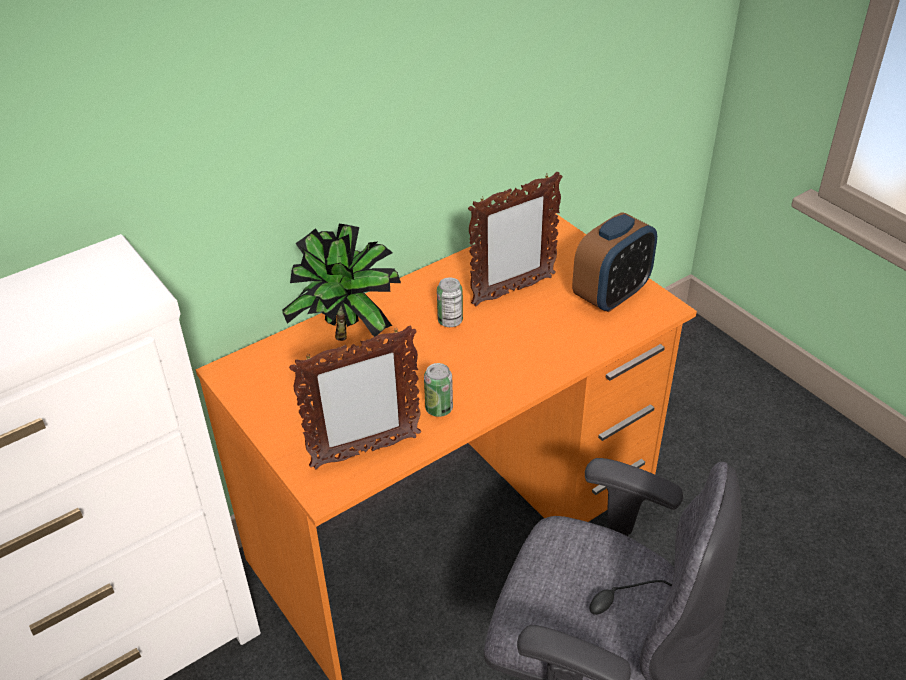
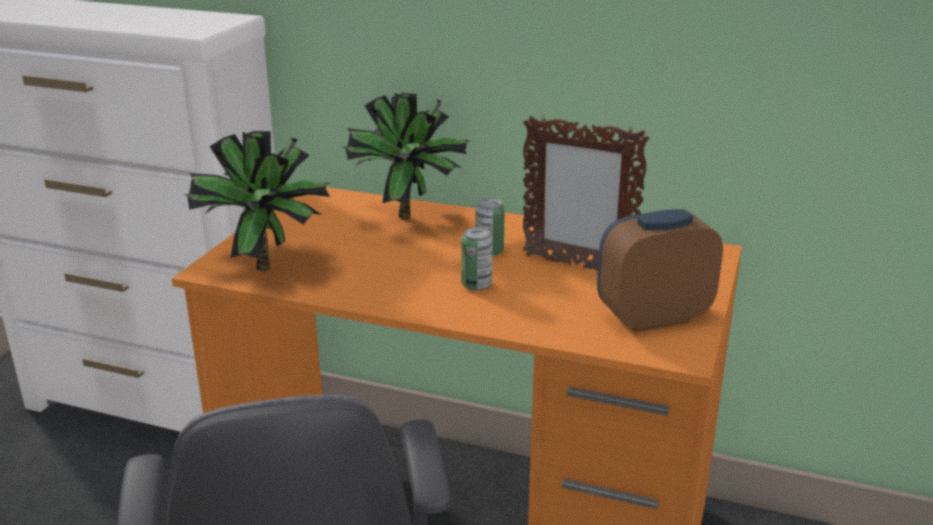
camera: 55 degrees right, 15 degrees down
picture frame [289,326,421,469] -> potted plant [184,131,330,271]
can [424,363,453,417] -> can moved to [461,228,492,291]
alarm clock [572,212,657,313] -> alarm clock turned 150 degrees clockwise [597,209,723,332]

